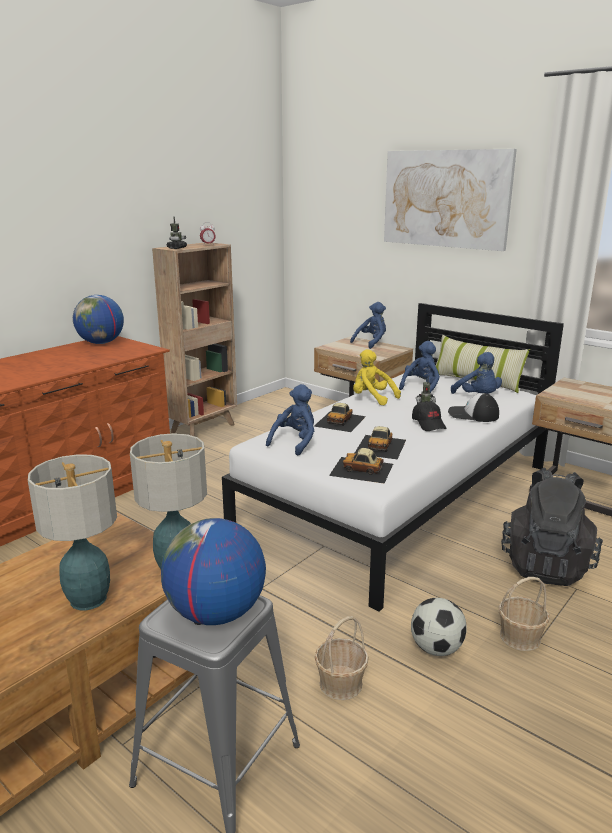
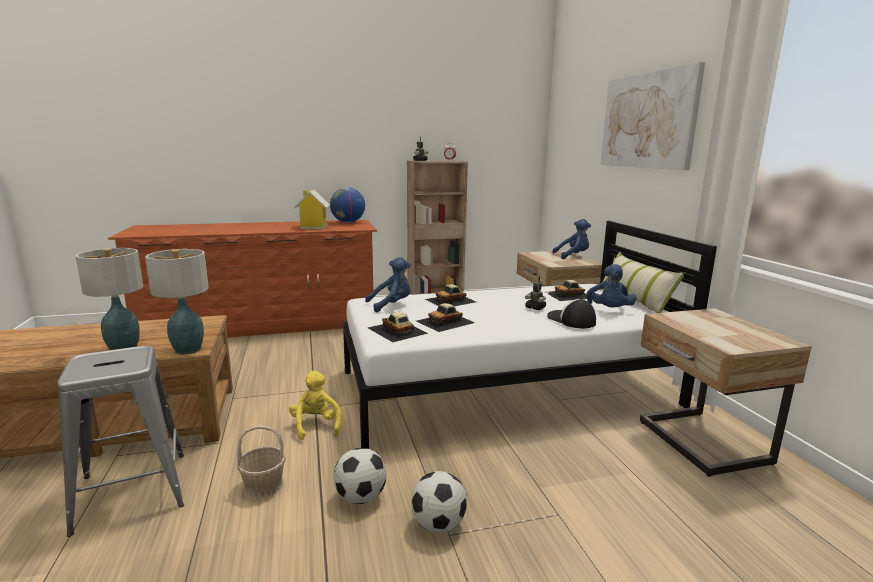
camera: 35 degrees right, 5 degrees down
globe [161,518,266,625] -> none
yellow plush toy [353,349,401,405] -> yellow plush toy moved to [289,371,342,440]
blue plush toy [399,341,440,393] -> toy car [548,280,587,301]
black cap [412,401,447,431] -> none
basket [499,577,550,651] -> football [411,471,467,533]
black backpack [501,468,603,586] -> none
none -> toy house [294,189,330,229]

